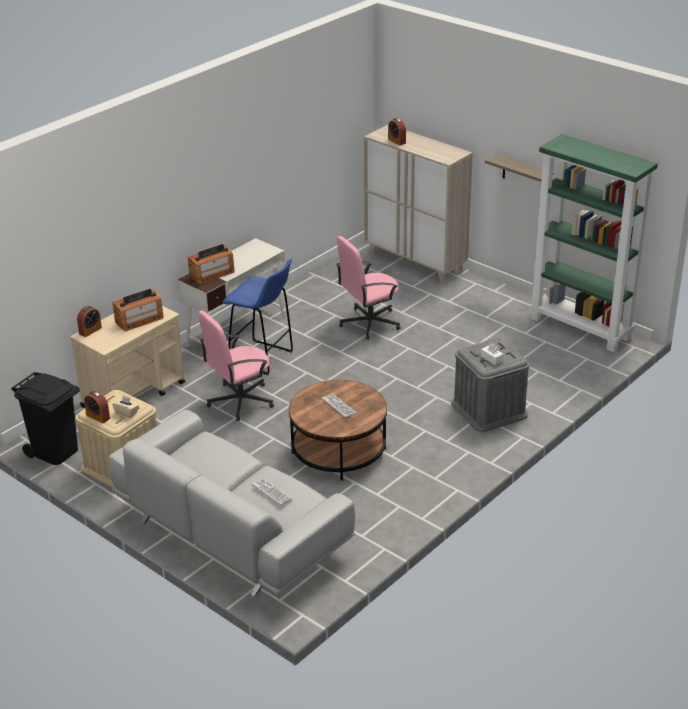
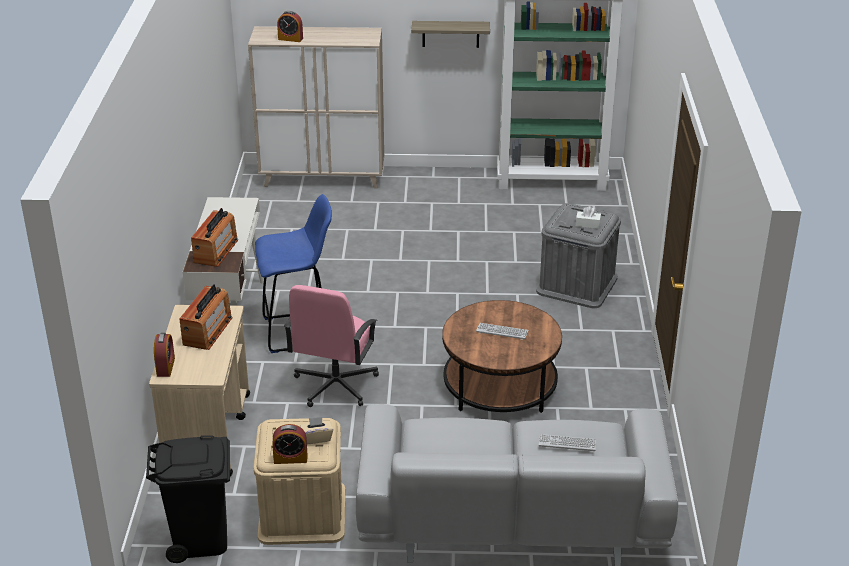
camera: 40 degrees left, 0 degrees up
pink office chair [336,236,400,340] -> none

